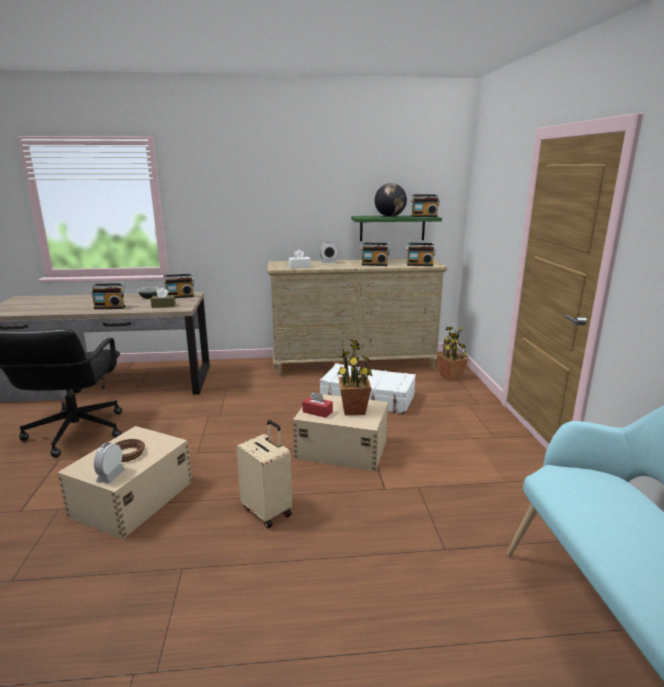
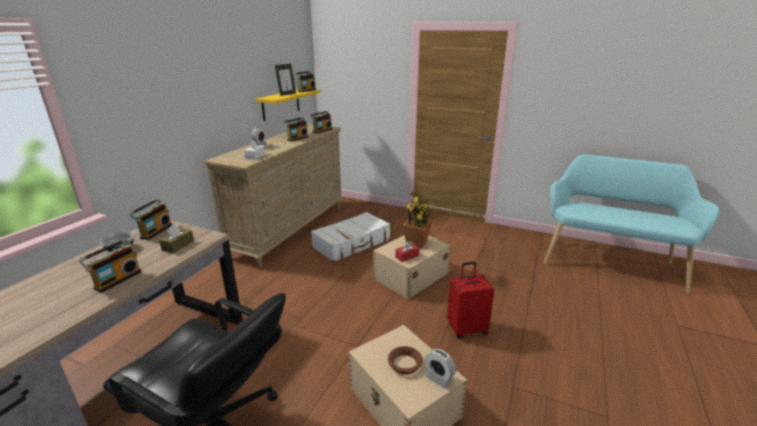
camera: 60 degrees left, 5 degrees up
beige suitcase [236,420,292,528] -> red suitcase [447,262,495,339]
green shelf [351,215,442,241] -> yellow shelf [255,90,321,121]
globe [374,183,407,217] -> picture frame [275,64,296,96]
potted plant [437,326,468,381] -> none

